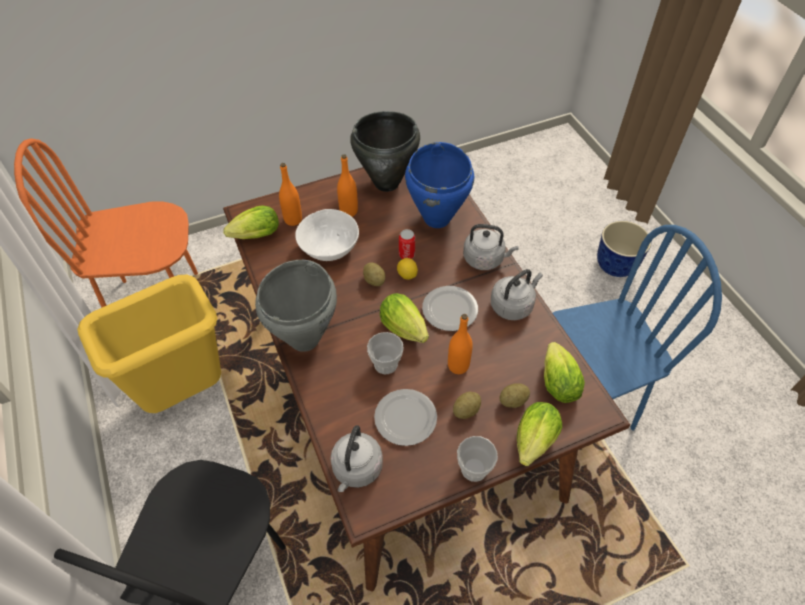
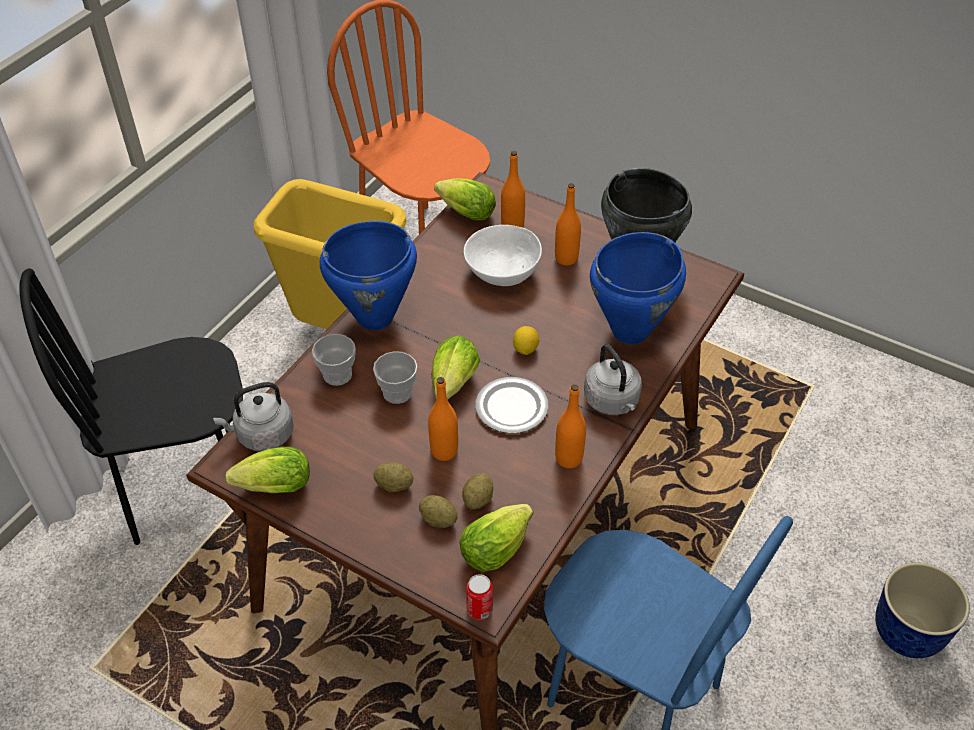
camera: 55 degrees right, 5 degrees down
grey cooking pot [255,260,337,352] -> blue cooking pot [320,221,417,330]
potato [363,262,385,286] -> potato moved to [462,473,493,509]
plate [374,389,437,446] -> none
can [399,229,415,259] -> can moved to [466,574,493,620]
cup [457,436,498,482] -> cup moved to [312,334,356,386]
grey kettle [491,269,543,320] -> orange bottle [555,384,586,468]
lettuce [517,402,562,466] -> lettuce moved to [225,447,310,493]

